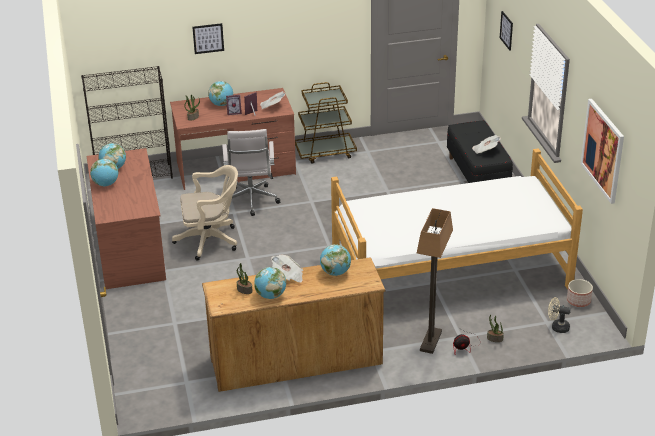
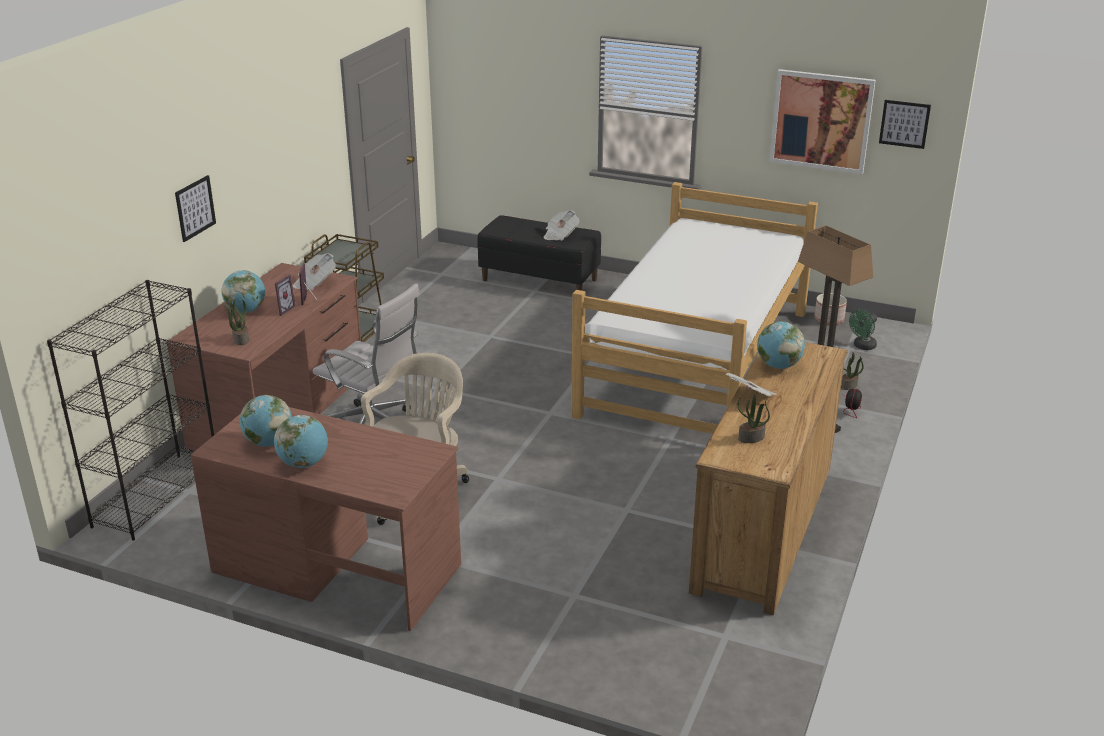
camera: 55 degrees left, 5 degrees down
globe [254,267,286,299] -> none
picture [500,11,513,51] -> picture moved to [879,100,931,149]
beige fan [548,297,571,333] -> green fan [849,309,877,350]

